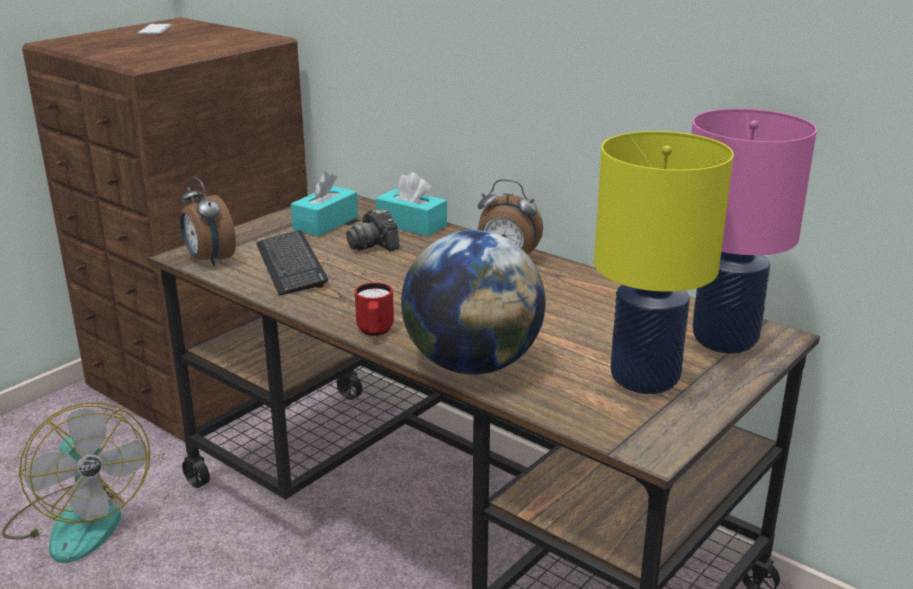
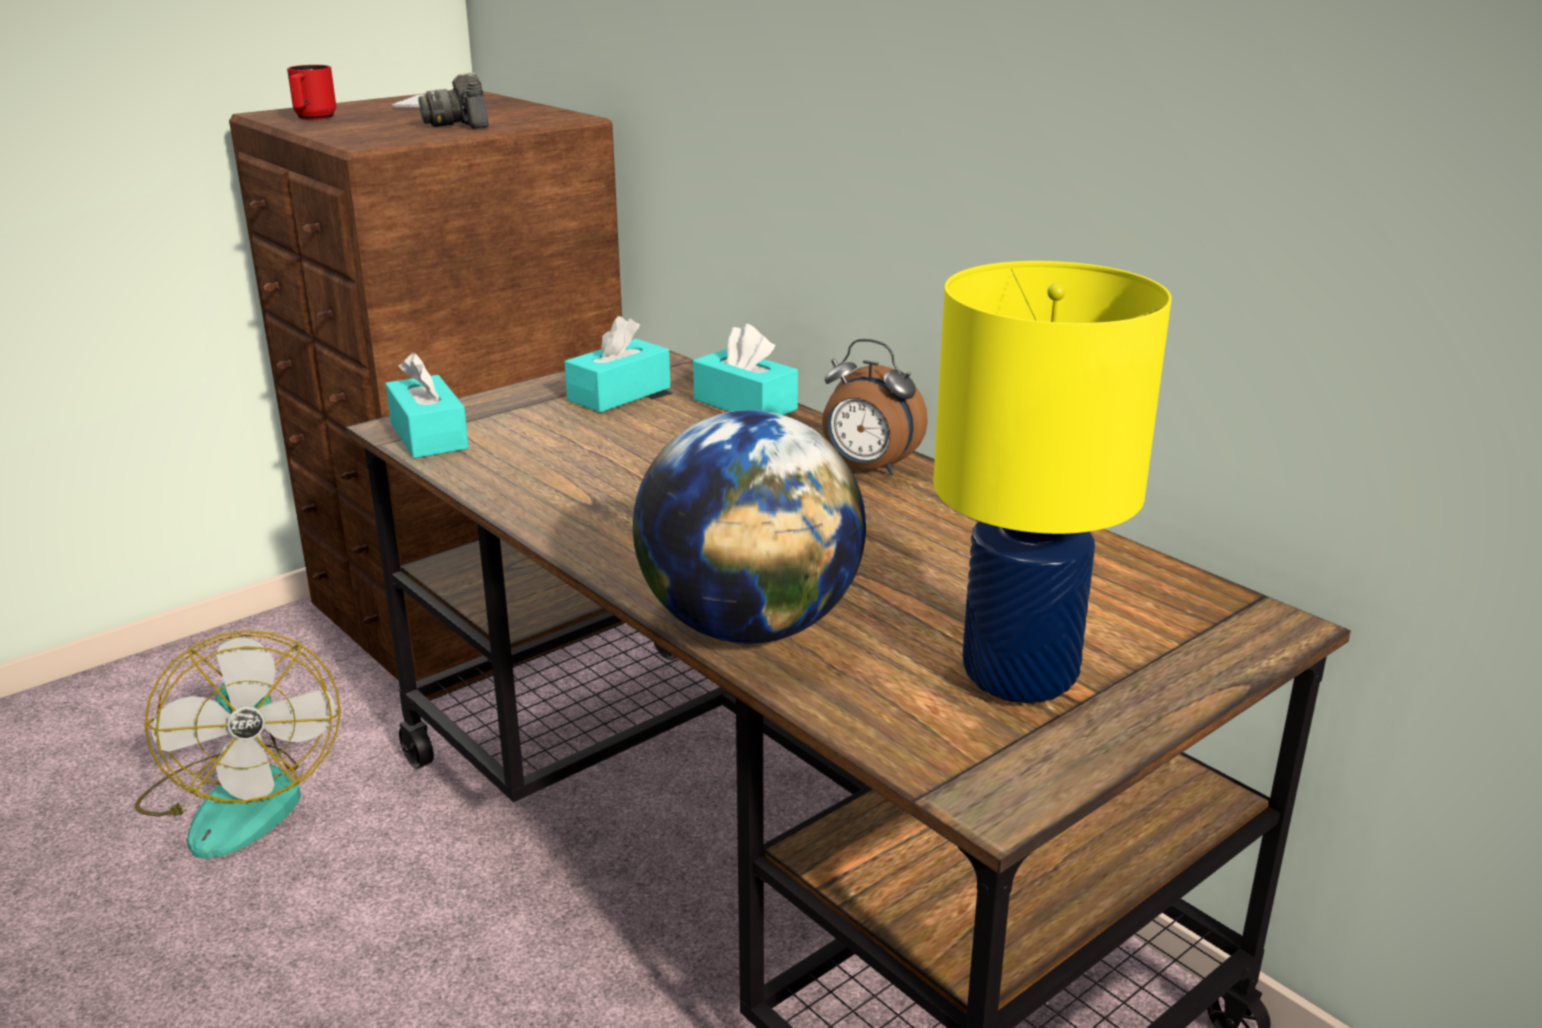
camera: 10 degrees right, 0 degrees up
alarm clock [180,177,236,266] -> turquoise tissue box [386,353,469,458]
keyboard [256,230,328,296] -> none
camera [346,209,400,251] -> camera moved to [418,72,489,129]
red mug [355,282,394,336] -> red mug moved to [287,65,336,120]
pink table lamp [691,109,817,354] -> none

